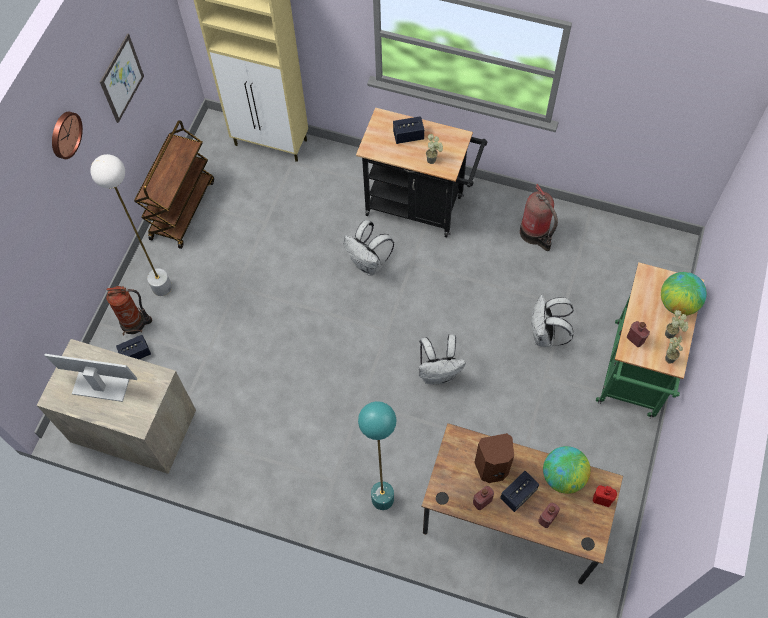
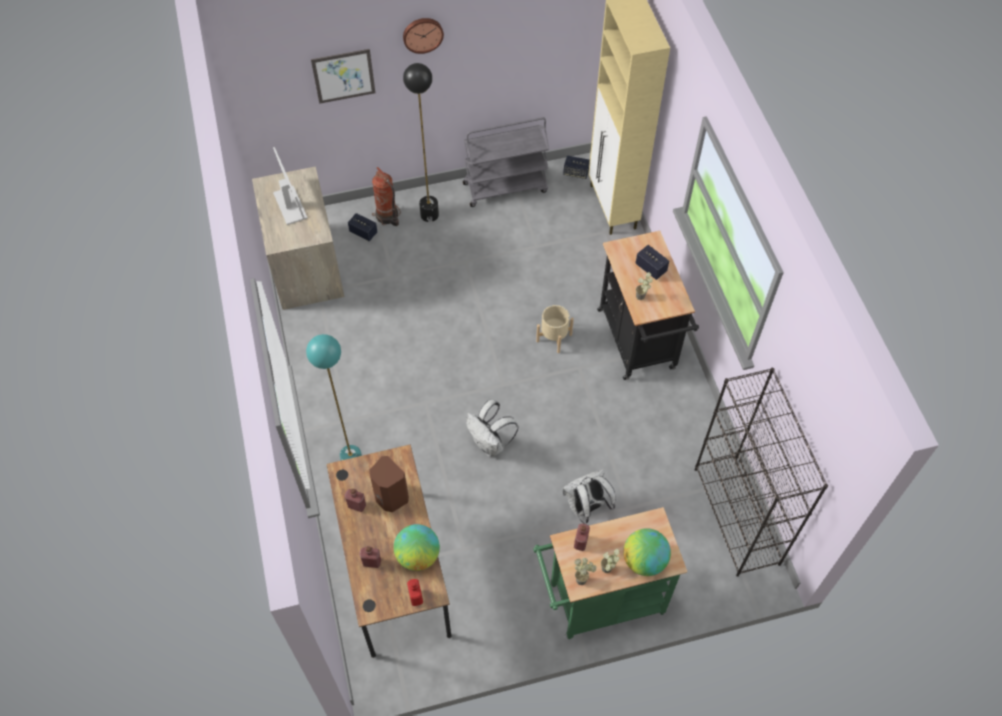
camera: 55 degrees right, 5 degrees down
white floor lamp [90,154,172,296] -> black floor lamp [403,63,439,222]
picture [100,33,144,123] -> picture moved to [311,49,376,104]
brown cart [134,120,214,249] -> grey cart [463,117,549,207]
white backpack [344,220,394,276] -> beige planter [536,305,574,353]
speaker [500,471,539,512] -> speaker moved to [563,155,590,179]
fire extinguisher [520,184,558,251] -> none
none -> black bookcase [695,368,828,577]

